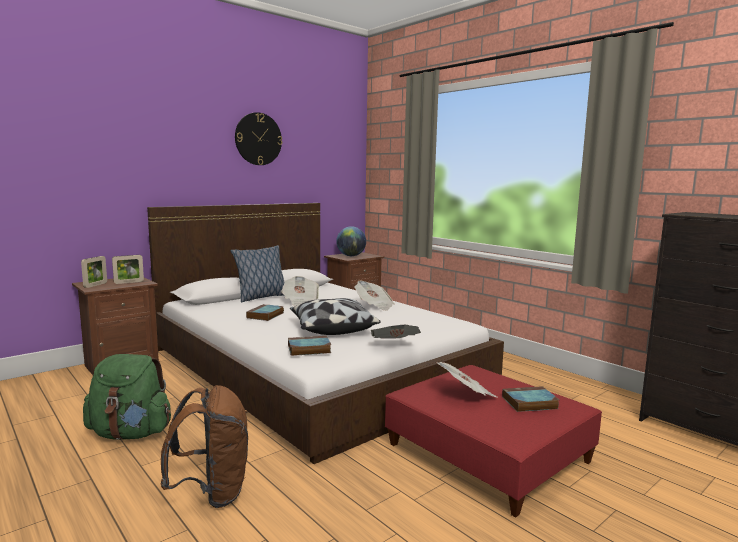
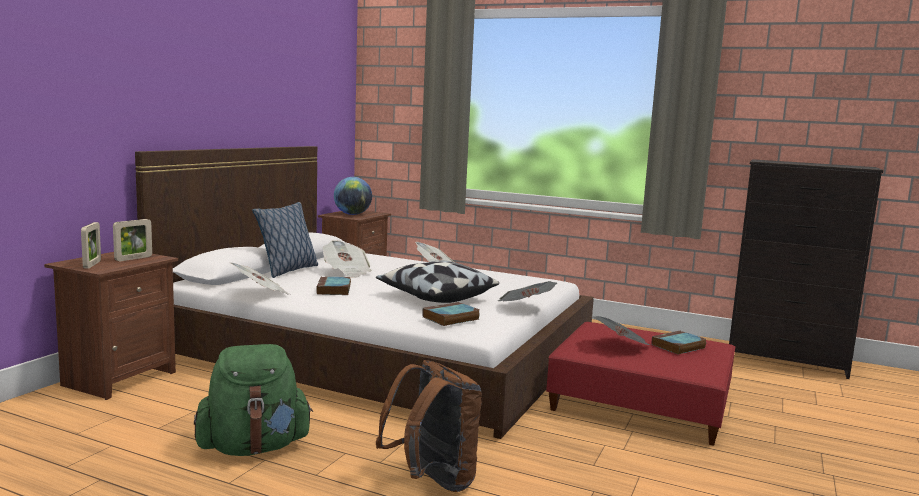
camera: 25 degrees left, 0 degrees up
wall clock [235,112,282,165] -> none
none -> newspaper [229,262,291,295]

